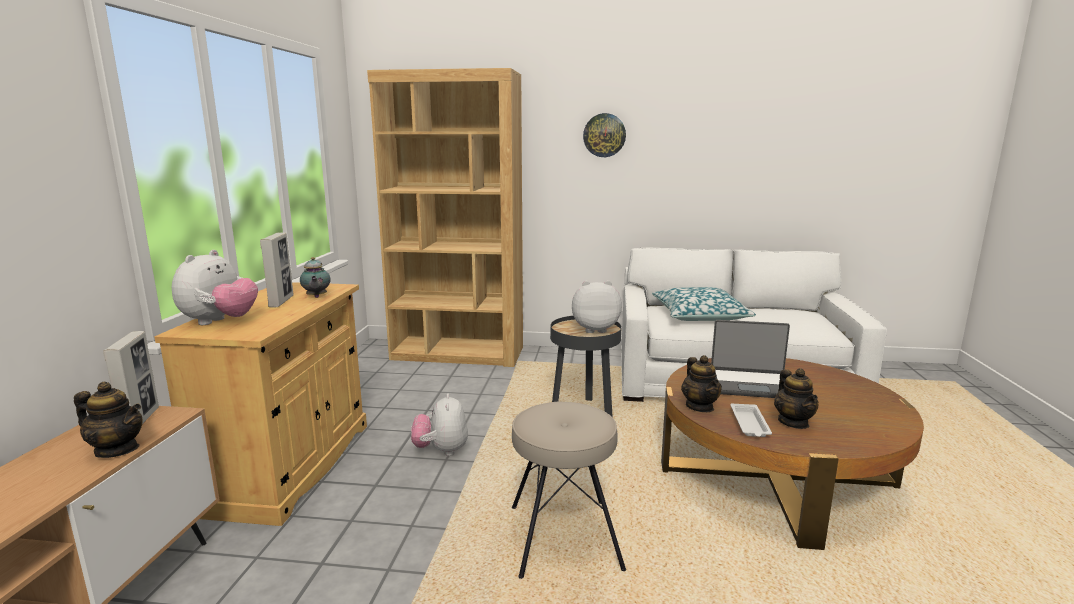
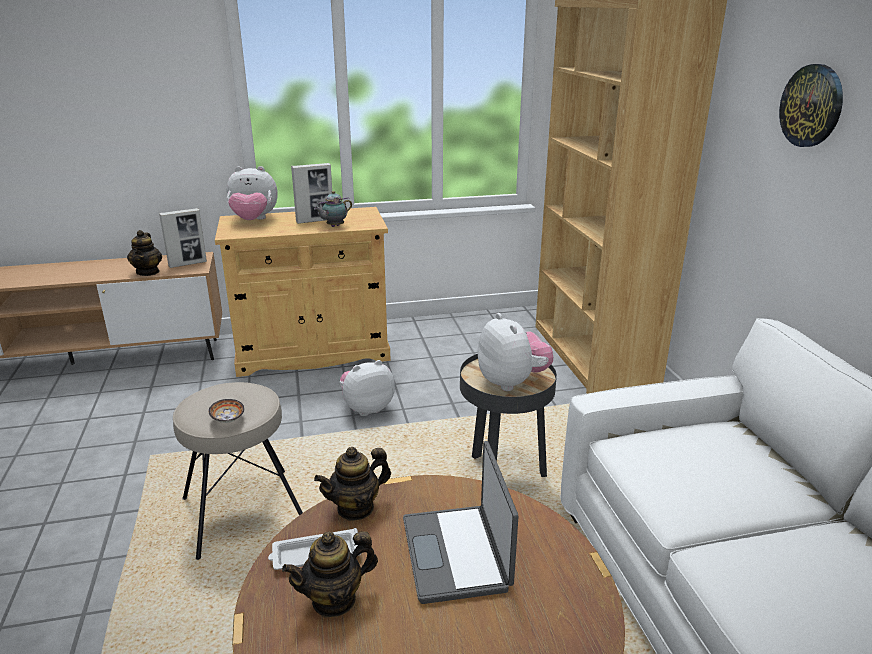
camera: 70 degrees right, 10 degrees up
pillow [652,287,756,321] -> none
none -> bowl [209,399,244,423]

